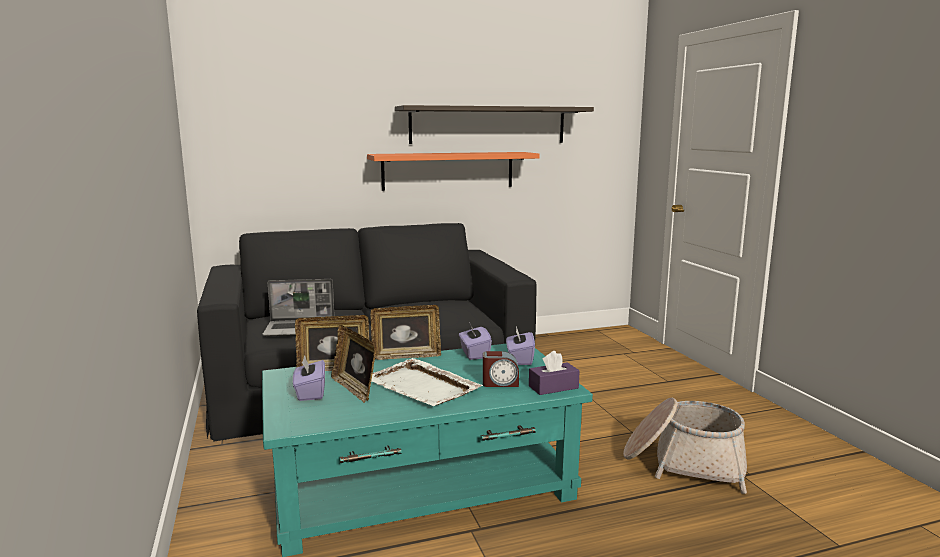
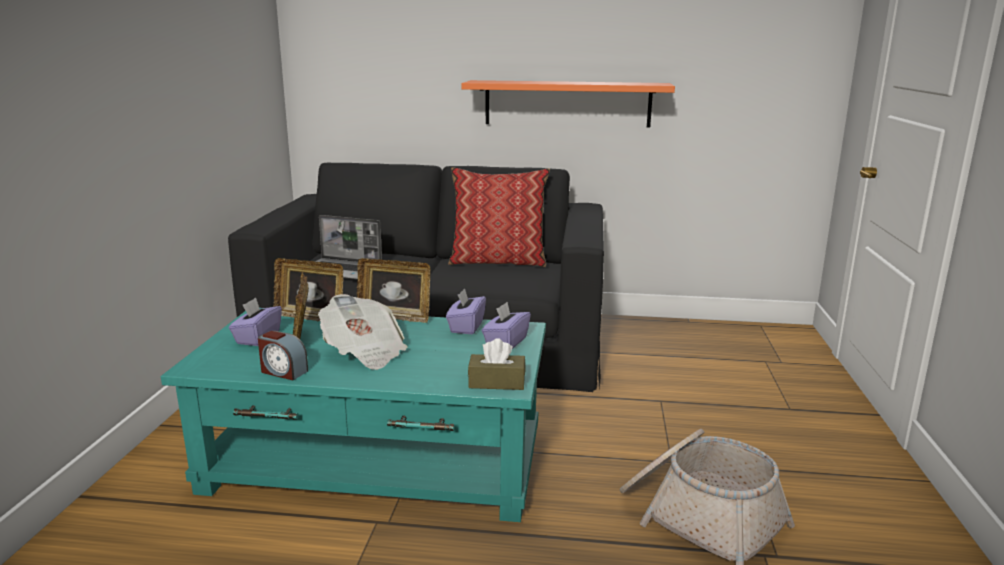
camera: 25 degrees right, 5 degrees up
white tray [371,358,483,406] -> newspaper [318,294,408,370]
shelf [395,105,594,144] -> none
alarm clock [483,351,519,387] -> alarm clock moved to [258,331,308,380]
purple tissue box [529,351,580,395] -> brown tissue box [468,338,526,390]
none -> pillow [448,167,550,267]

